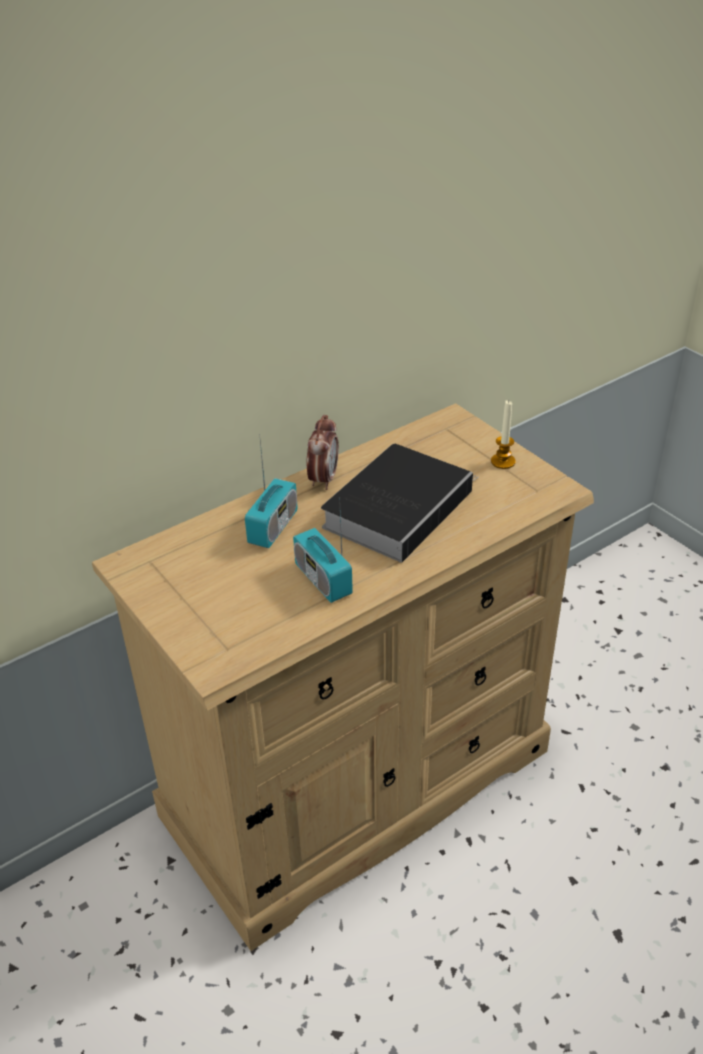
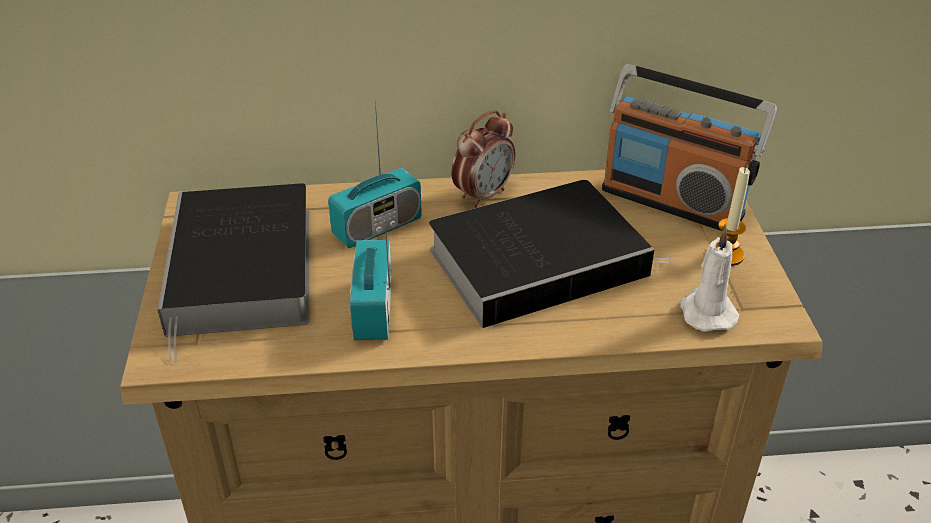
camera: 30 degrees right, 0 degrees up
none -> book [157,183,310,363]
none -> radio [602,64,777,231]
none -> white candle [680,227,740,332]

